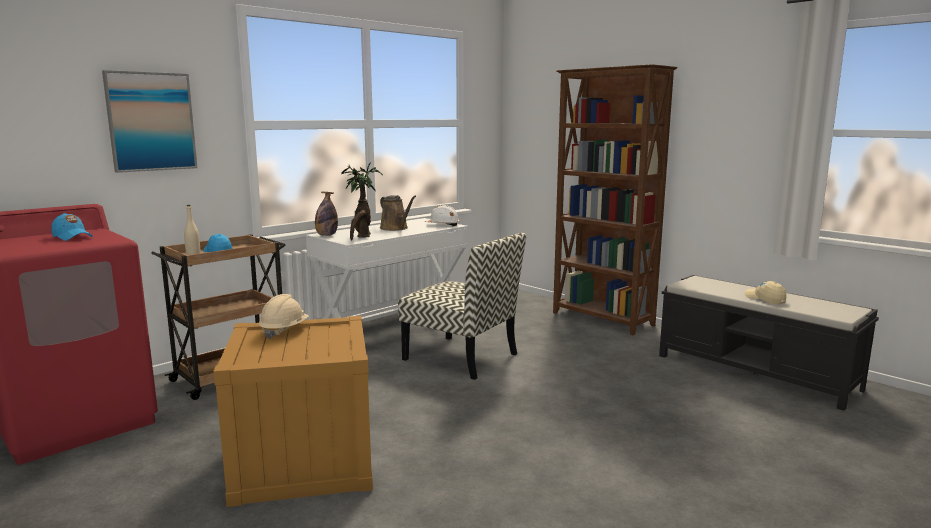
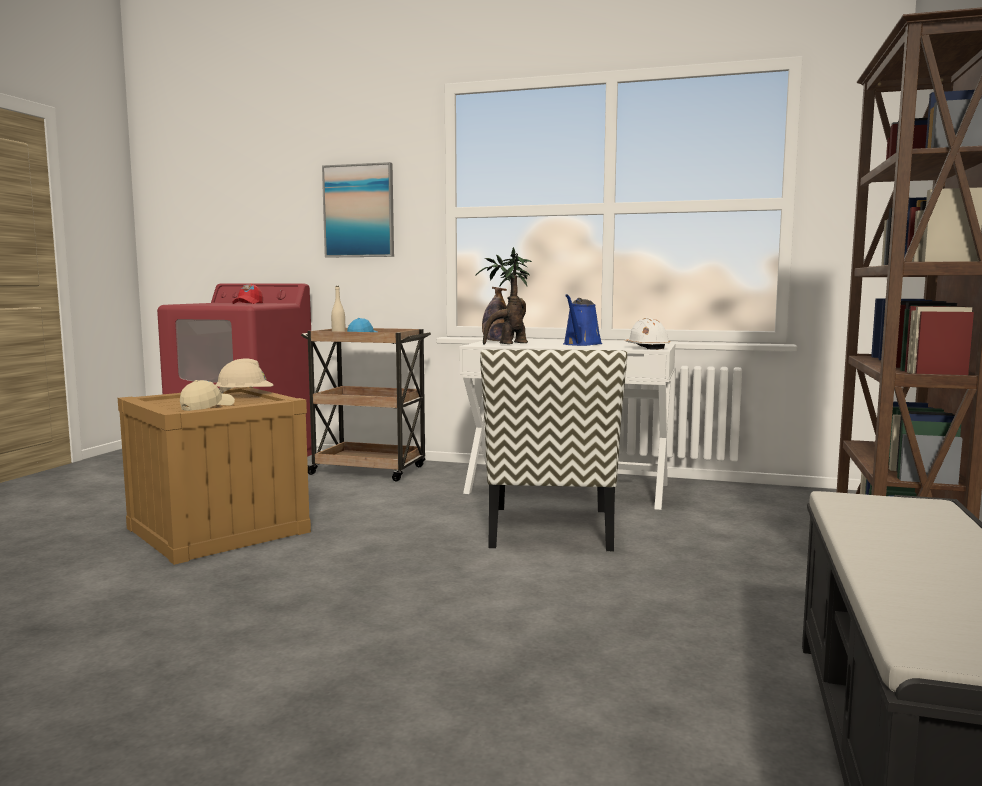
camera: 60 degrees right, 5 degrees down
blue cap [51,213,93,241] -> red cap [232,284,263,304]
brown watering can [380,195,416,231] -> blue watering can [563,294,602,346]
beige cap [745,281,786,305] -> beige cap moved to [180,380,235,411]

